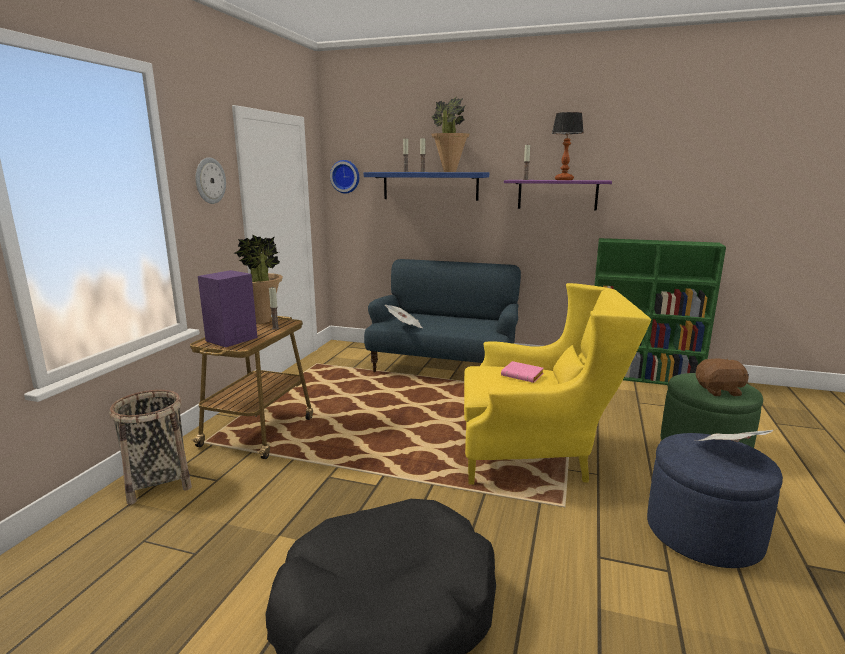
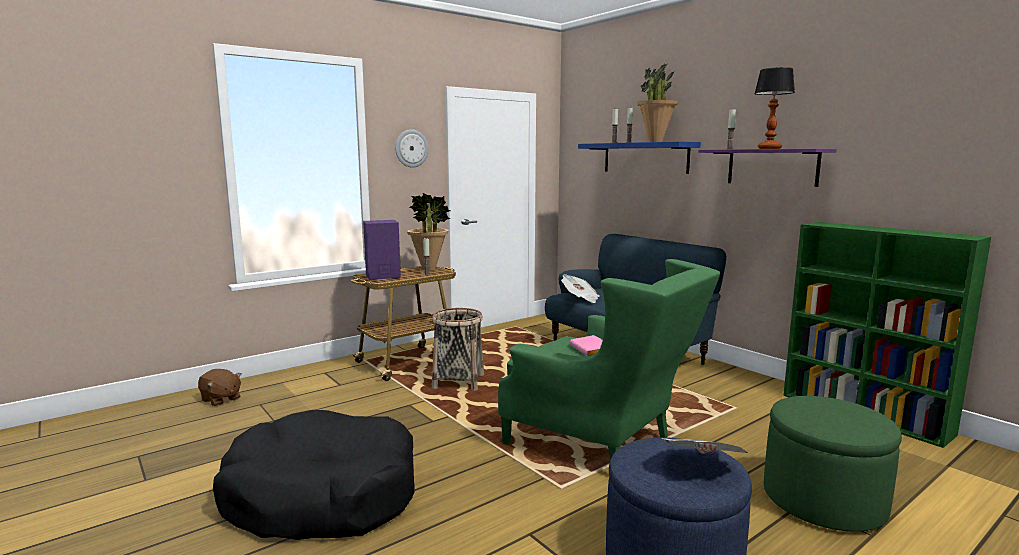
camera: 35 degrees right, 5 degrees down
basket [109,390,192,505] -> basket moved to [432,308,484,391]
wall clock [330,160,359,194] -> none
yellow armchair [464,283,651,485] -> green armchair [498,259,720,460]
brown plush toy [696,359,749,396] -> brown plush toy moved to [198,369,242,406]

